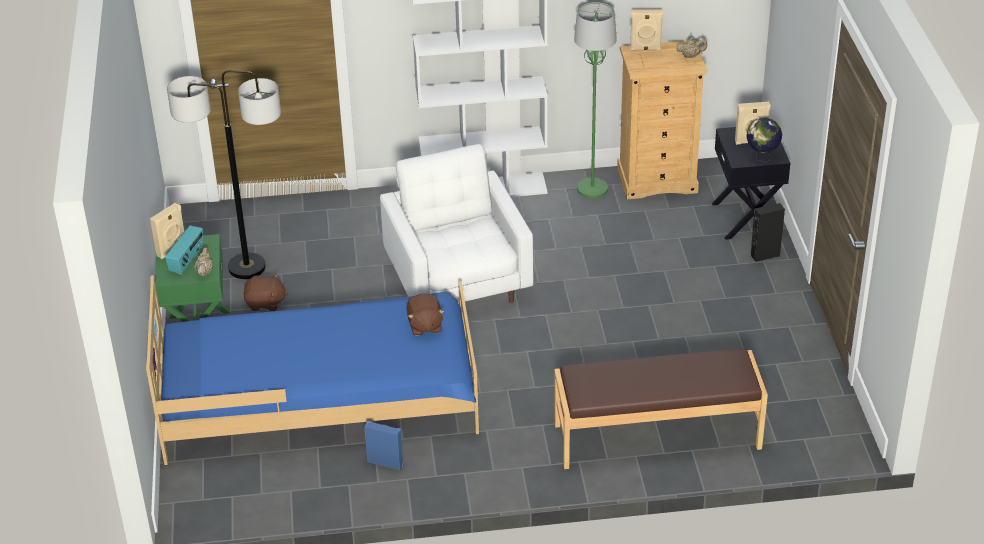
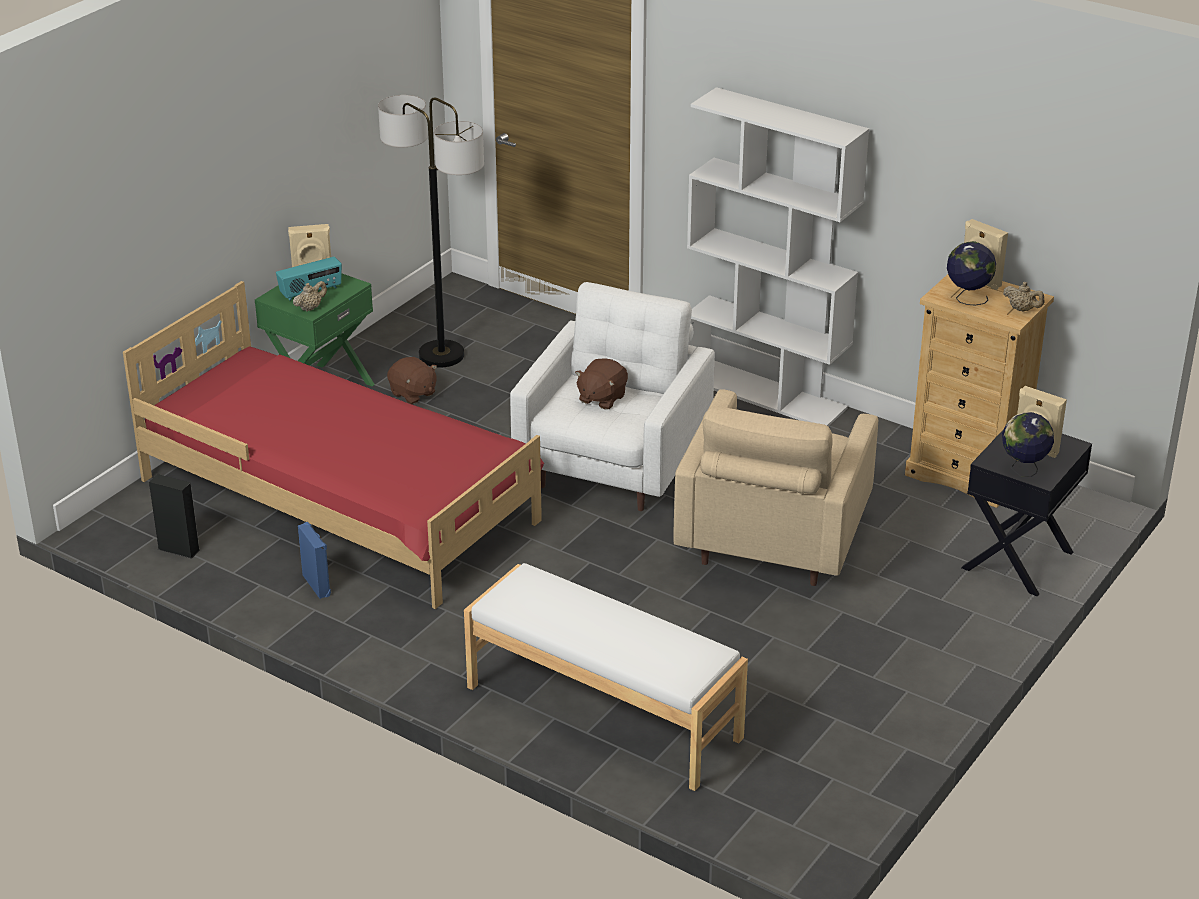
camera: 40 degrees right, 5 degrees down
blue bed [146,275,479,465] -> red bed [123,281,544,609]
brown plush toy [407,294,445,336] -> brown plush toy moved to [575,358,628,410]
brown bench [554,348,768,469] -> white bench [464,563,748,791]
green floor lamp [574,2,617,198] -> none
black speaker [750,203,785,262] -> black speaker moved to [149,474,200,559]
none -> beige armchair [673,389,878,586]
none -> globe [947,241,996,305]

